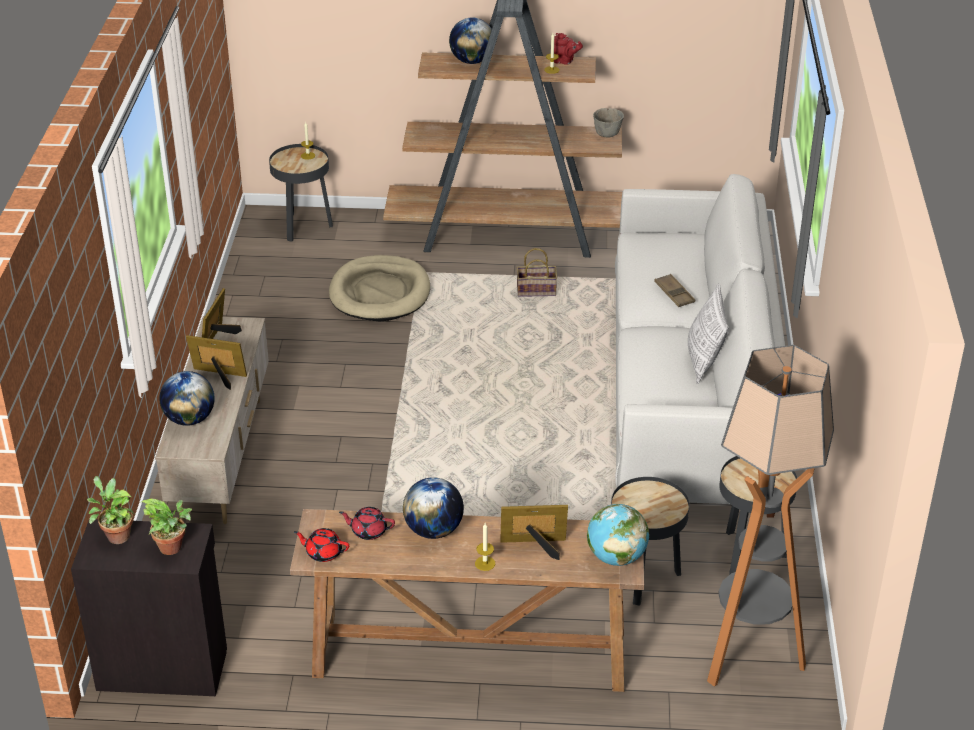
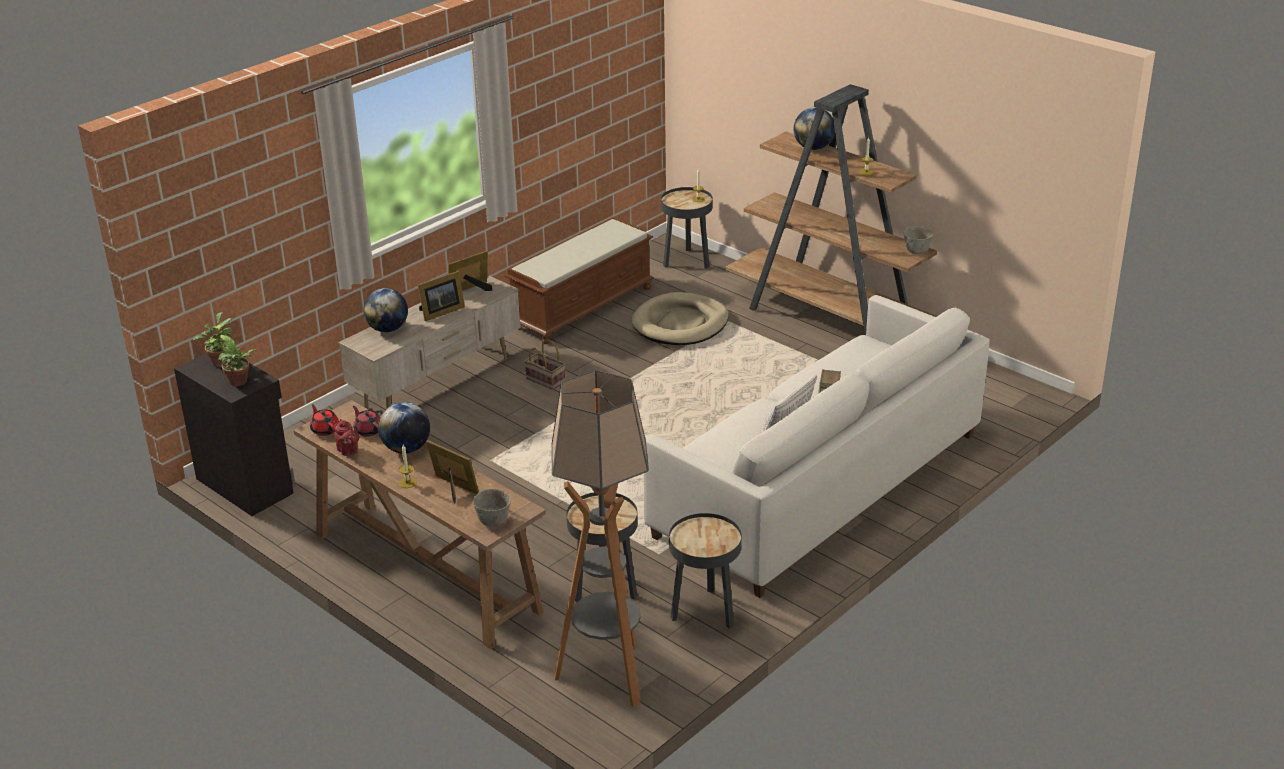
camera: 40 degrees right, 5 degrees down
picture frame [186,335,247,390] -> picture frame turned 90 degrees clockwise [418,271,465,321]
basket [517,248,557,297] -> basket moved to [524,340,565,390]
red teapot [554,33,583,65] -> red teapot moved to [334,419,359,456]
globe [587,504,649,566] -> grey bowl [473,489,511,527]
none -> brown bench [505,217,654,344]

